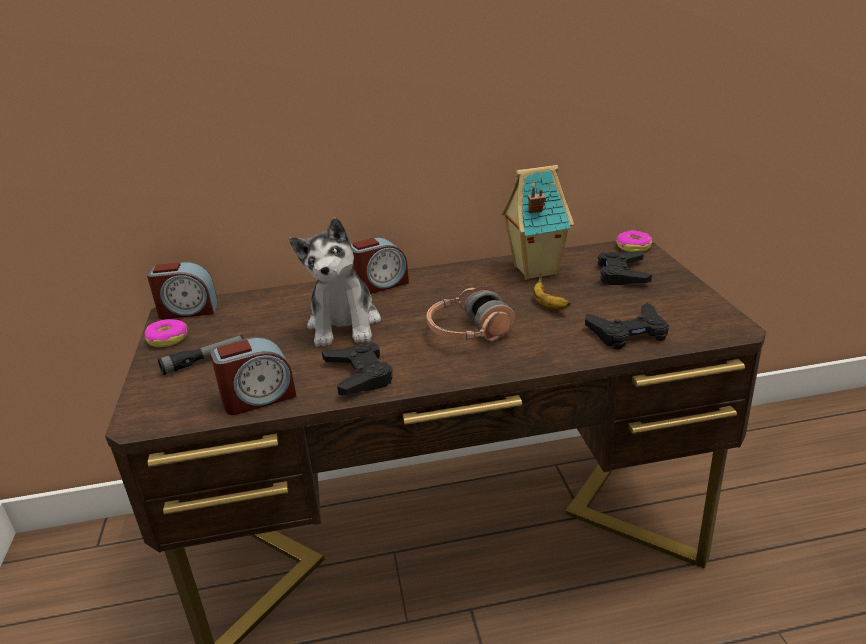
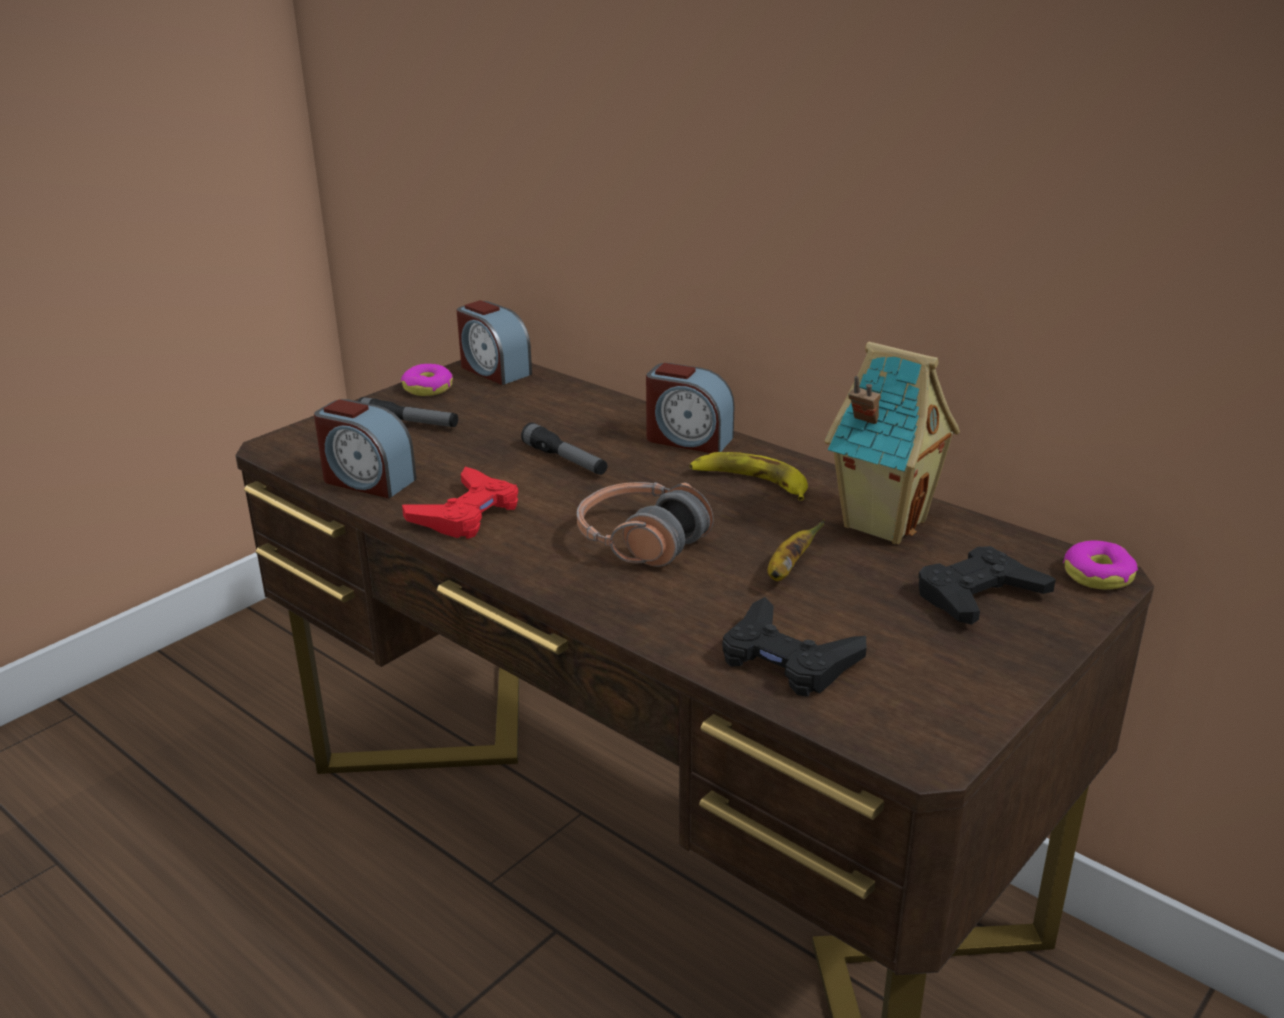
camera: 50 degrees right, 0 degrees up
plush toy [289,217,381,347] -> flashlight [521,423,607,475]
black game controller [322,342,393,395] -> red game controller [402,467,518,539]
none -> banana [689,452,808,500]

